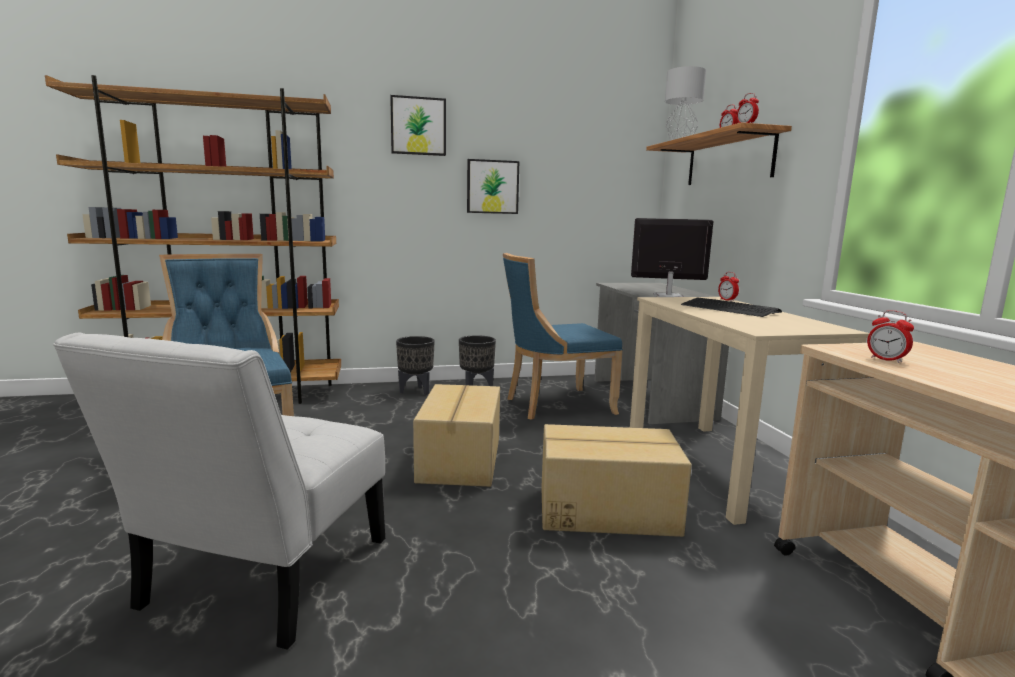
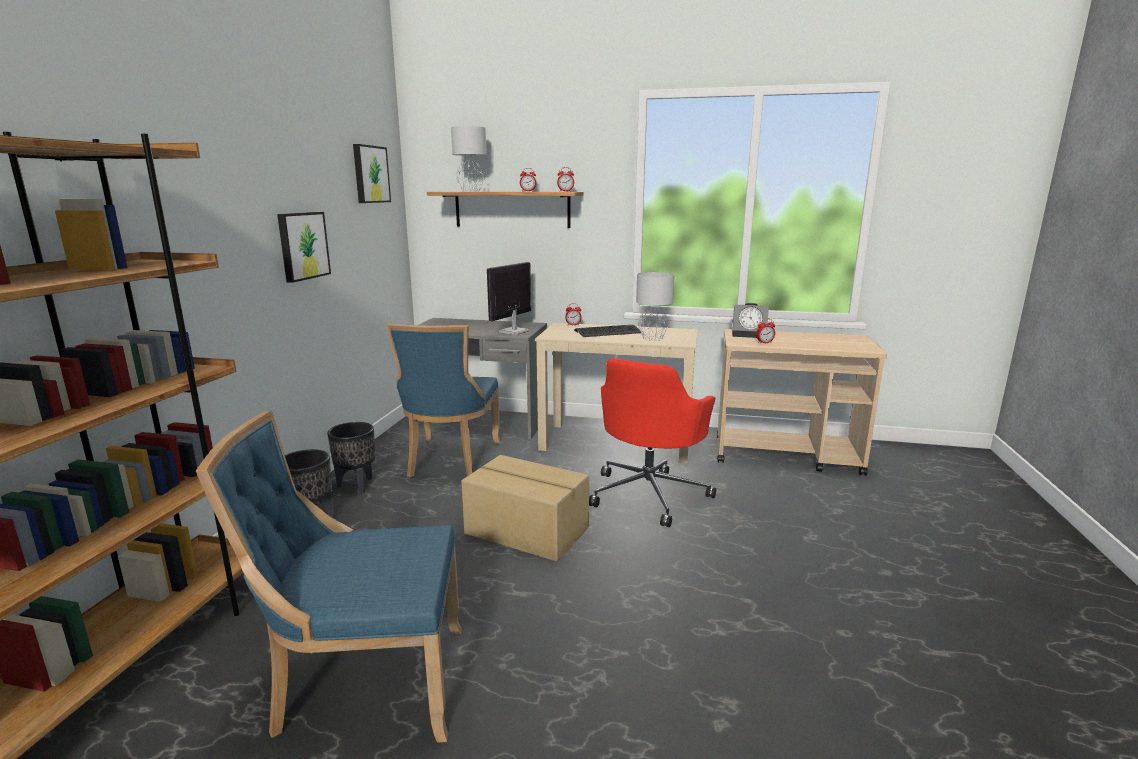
camera: 65 degrees left, 5 degrees up
white chair [53,333,385,650] -> none
picture [390,95,446,156] -> picture moved to [353,144,391,203]
cardboard box [541,424,692,537] -> red office chair [589,358,716,527]
none -> grey table lamp [636,272,674,341]
none -> alarm clock [732,303,769,338]

